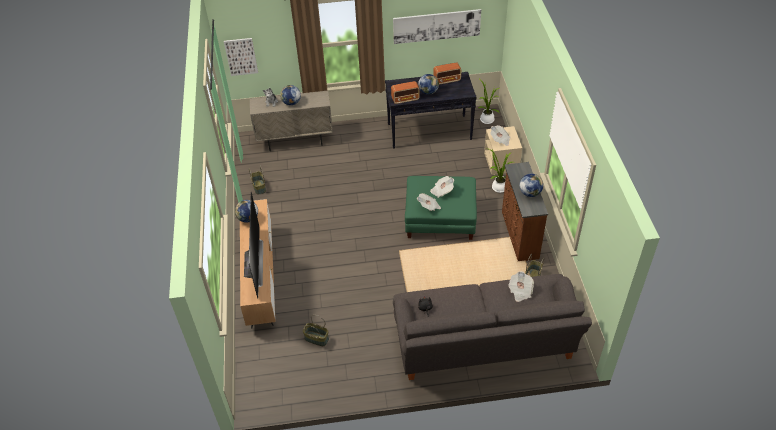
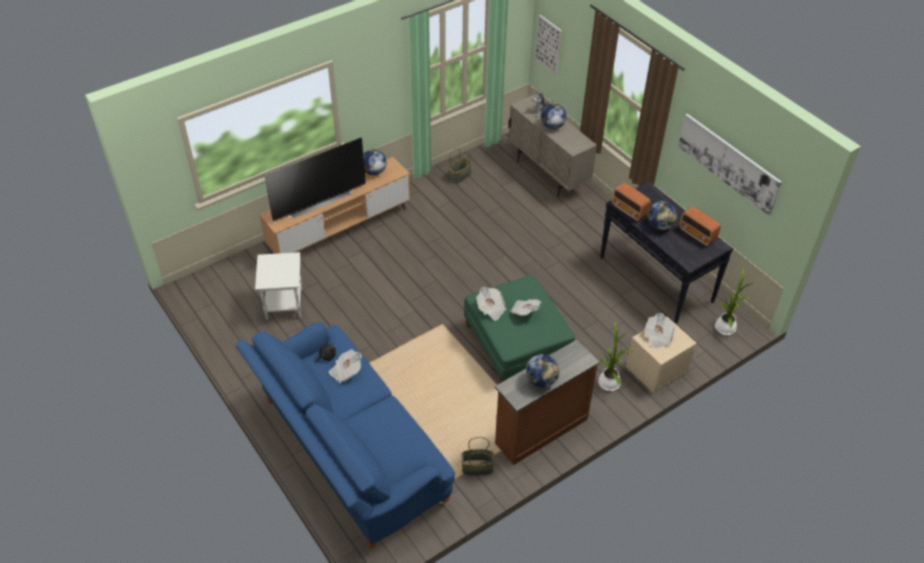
camera: 60 degrees right, 0 degrees up
basket [303,315,329,346] -> white side table [255,252,302,320]
grey sofa [393,274,592,380] -> blue sofa [235,322,455,549]
newspaper [508,271,534,302] -> newspaper moved to [329,349,362,383]

